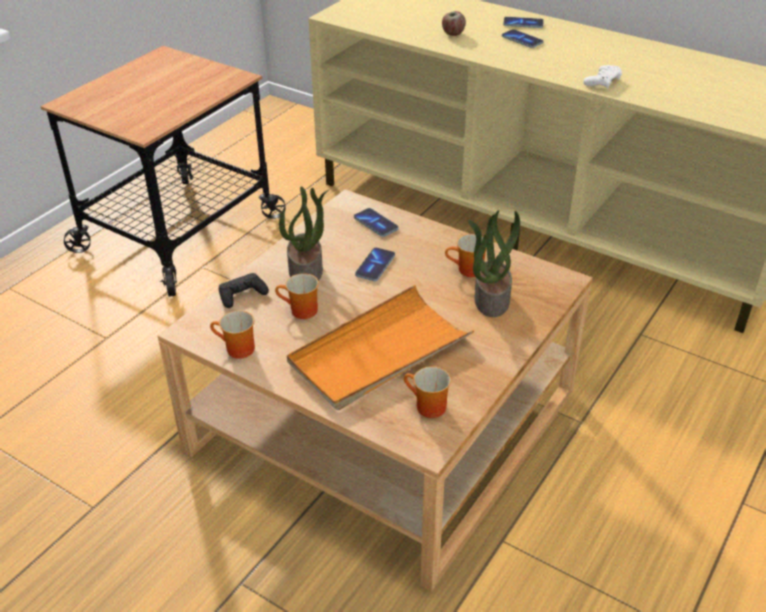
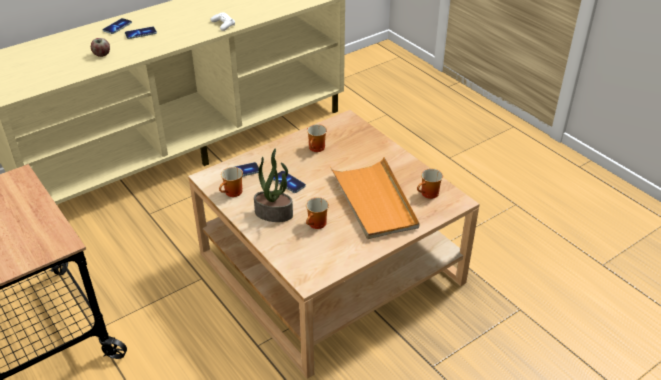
camera: 70 degrees left, 0 degrees up
mug [210,311,255,359] -> mug moved to [219,167,243,197]
black game controller [219,273,269,308] -> none
potted plant [468,210,520,317] -> none

